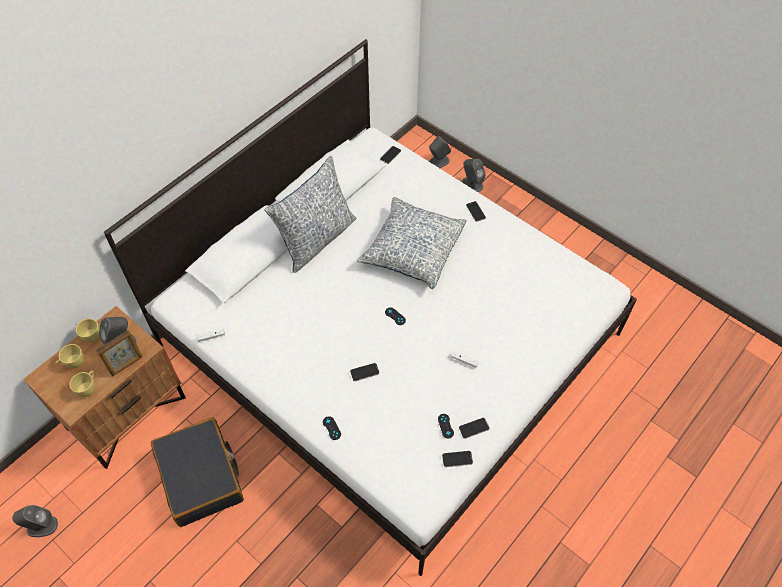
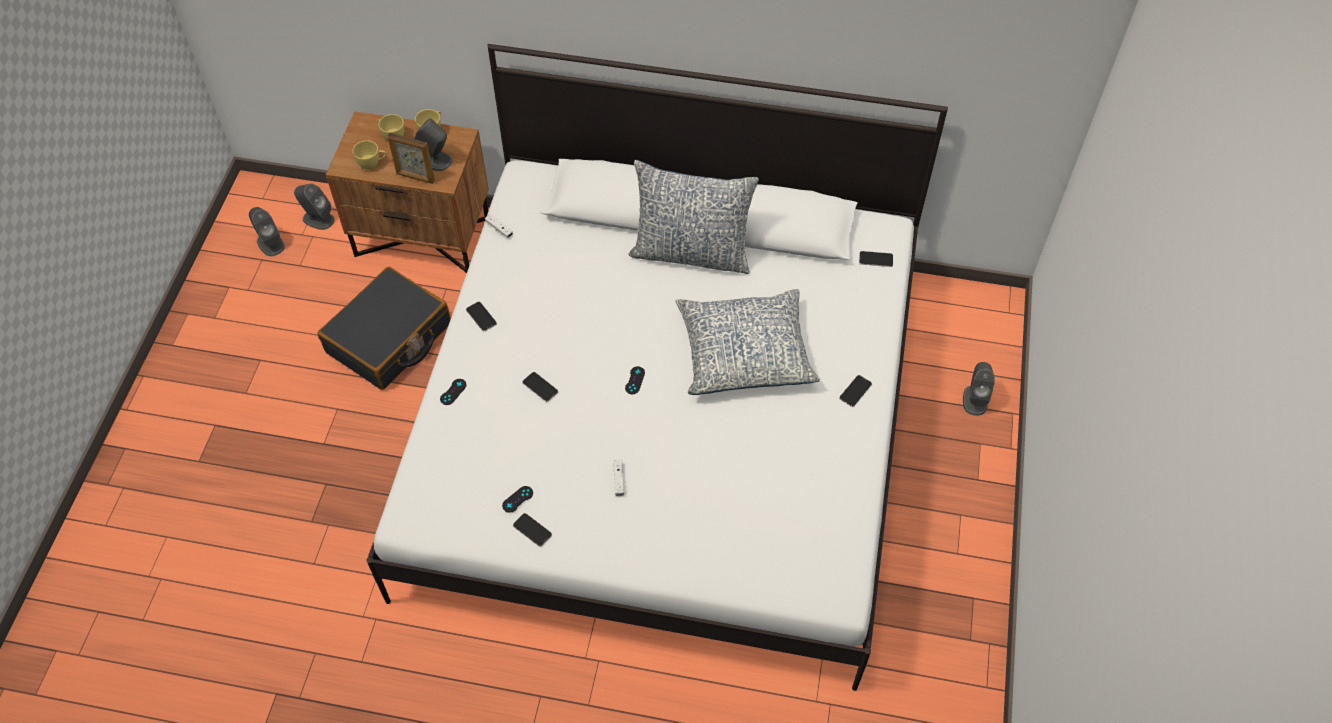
camera: 60 degrees right, 0 degrees up
grey speaker [429,136,451,168] -> grey speaker moved to [294,184,335,230]
phone [442,451,473,467] -> phone moved to [466,302,497,331]

